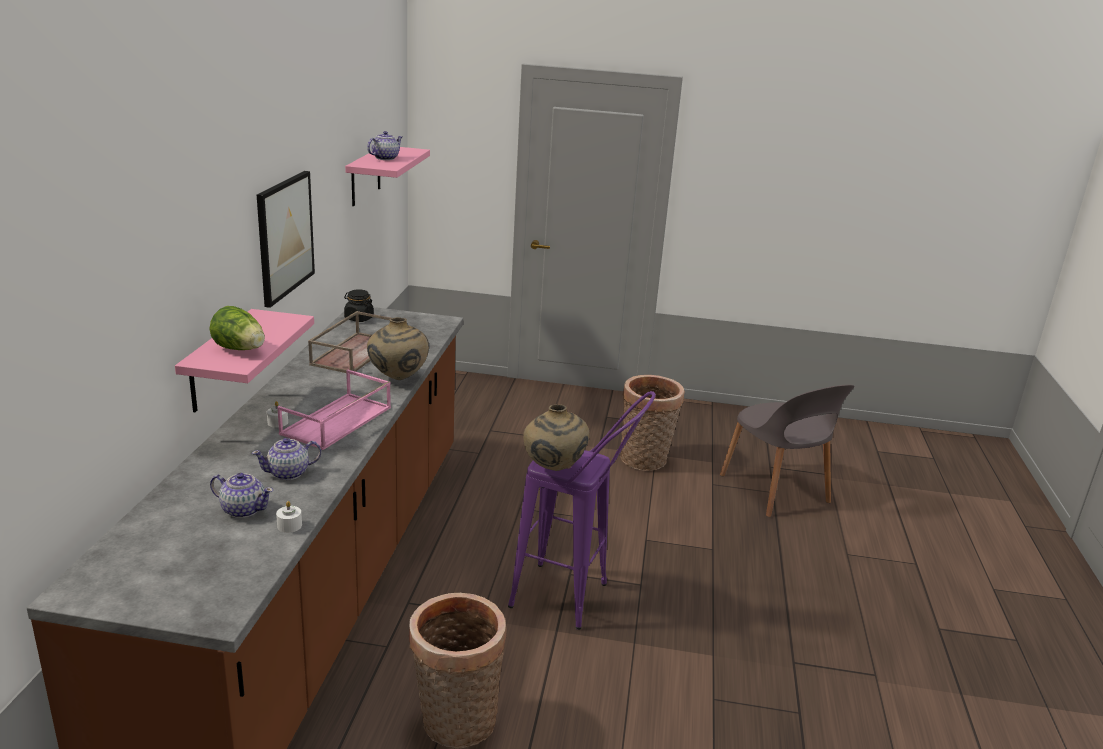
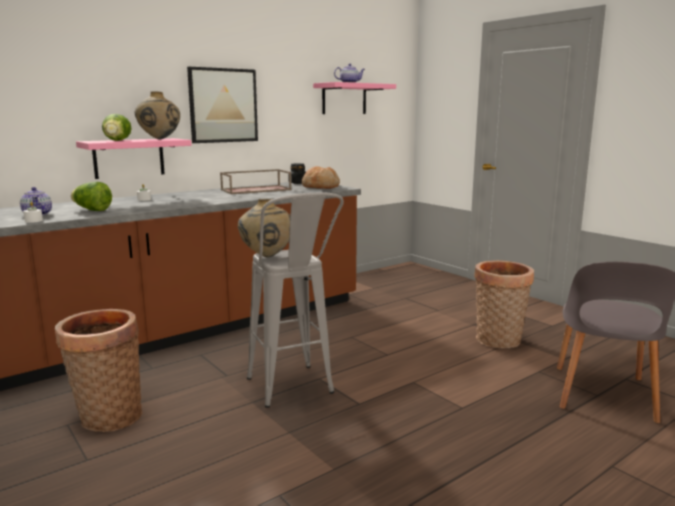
camera: 45 degrees right, 10 degrees down
teapot [252,438,321,480] -> lettuce [71,182,112,211]
pink tray [277,370,391,450] -> none
beige vase [367,317,429,380] -> beige vase moved to [135,91,180,140]
purple stool [508,391,656,630] -> grey stool [247,192,344,408]
none -> bread [302,166,340,189]

